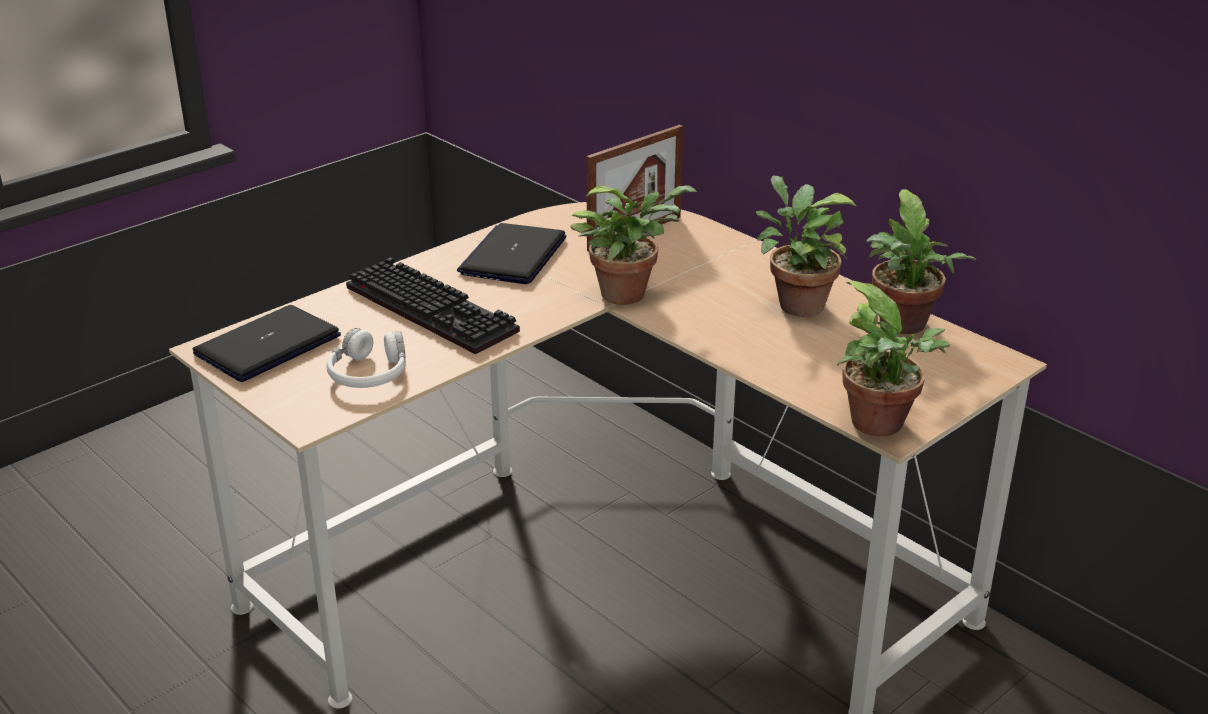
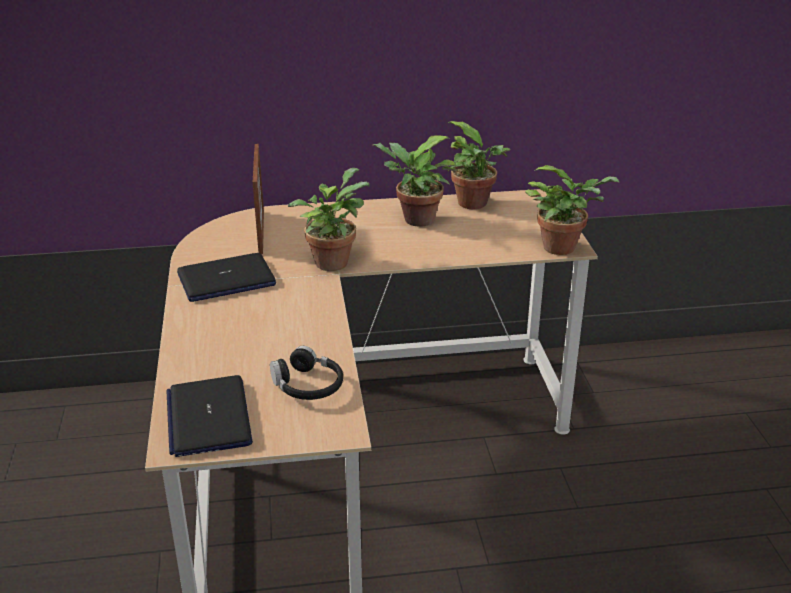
camera: 55 degrees left, 0 degrees up
white headphones [326,328,406,388] -> black headphones [270,346,343,400]
keyboard [346,257,520,354] -> none
laptop [457,223,567,284] -> laptop turned 75 degrees counterclockwise [177,253,276,302]

